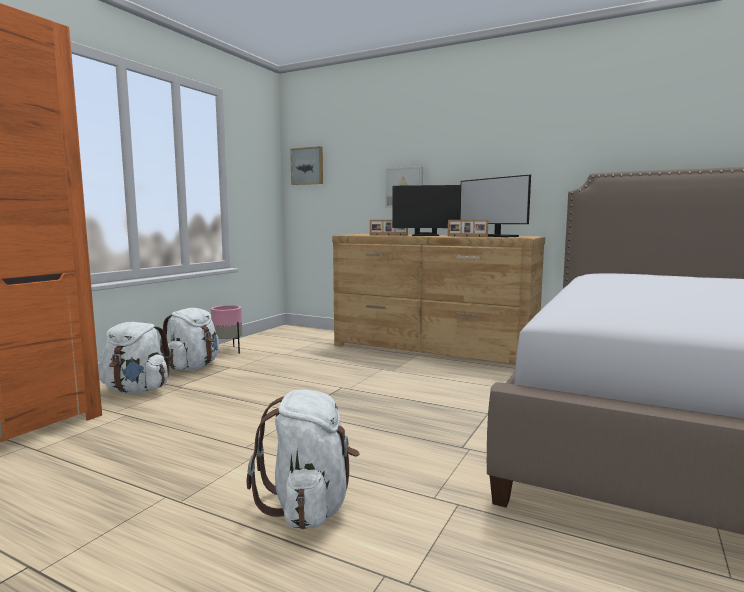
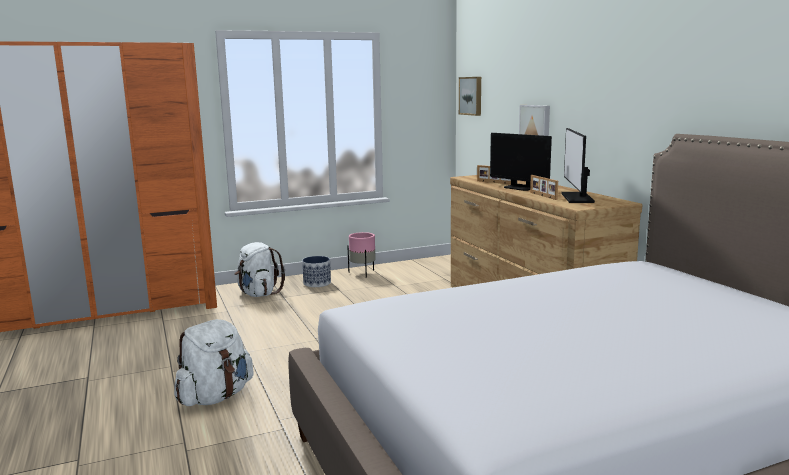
camera: 40 degrees right, 5 degrees up
white backpack [160,308,219,370] -> planter [302,256,331,287]

